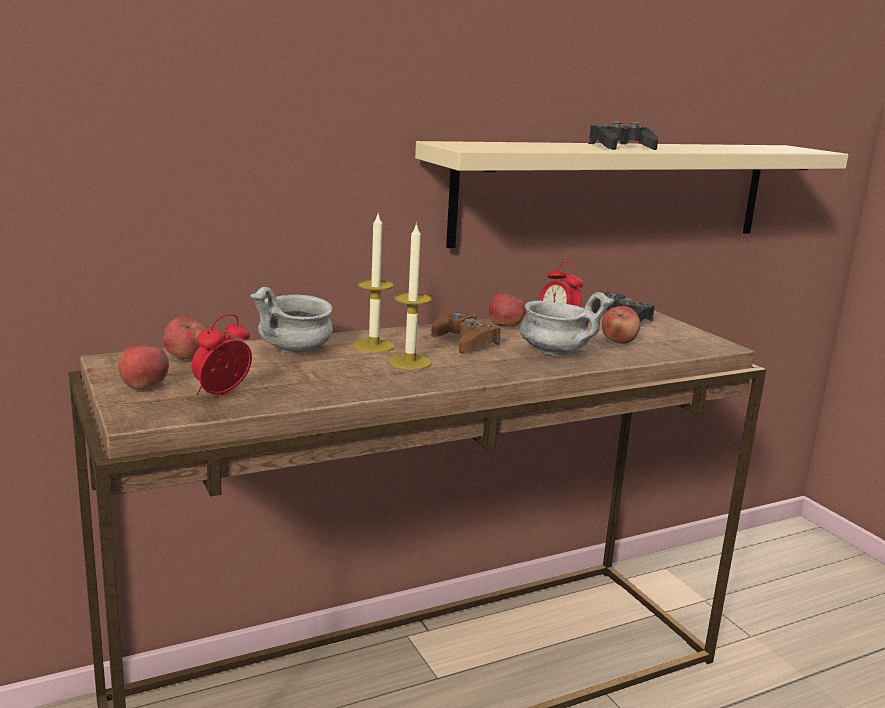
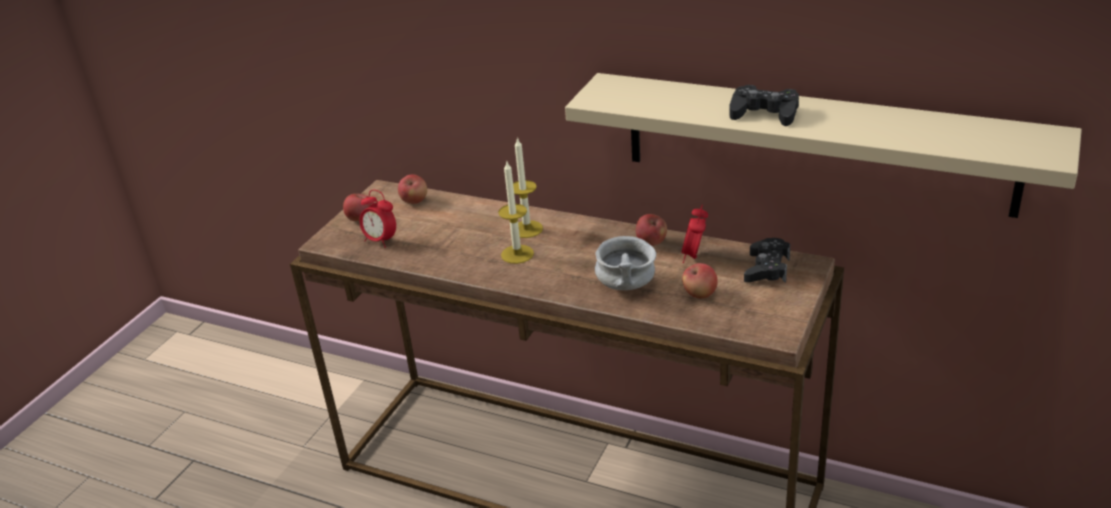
camera: 55 degrees right, 15 degrees up
alarm clock [191,314,252,397] -> alarm clock turned 150 degrees counterclockwise [359,190,396,248]
grey bowl [250,287,333,354] -> none
brown game controller [431,312,501,353] -> none

